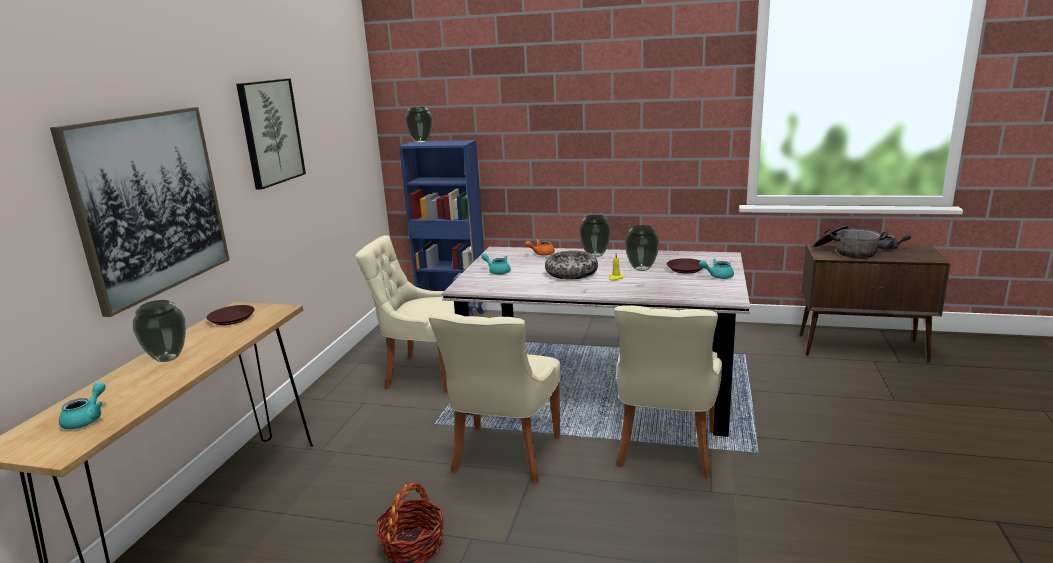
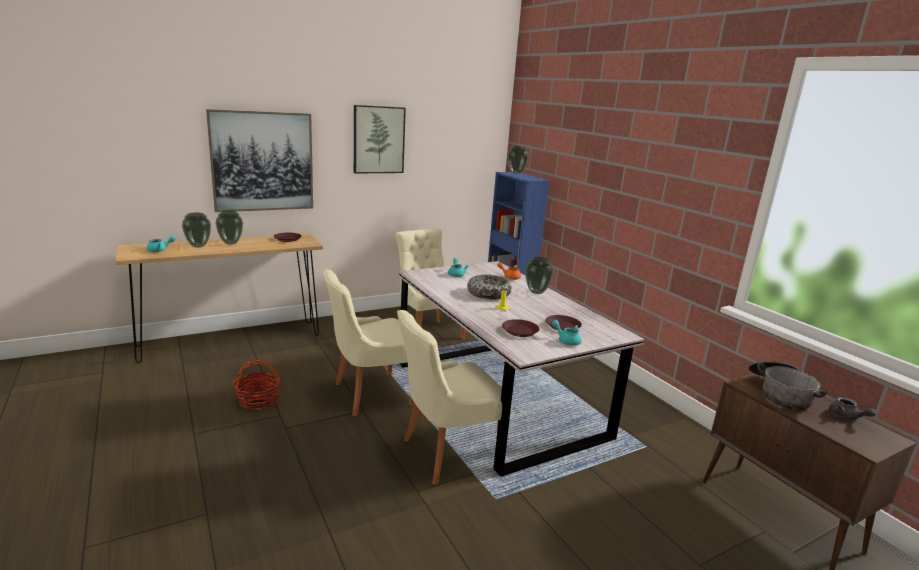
camera: 45 degrees right, 0 degrees up
vase [625,225,660,271] -> vase moved to [182,213,211,248]
none -> brown plate [502,319,539,337]

